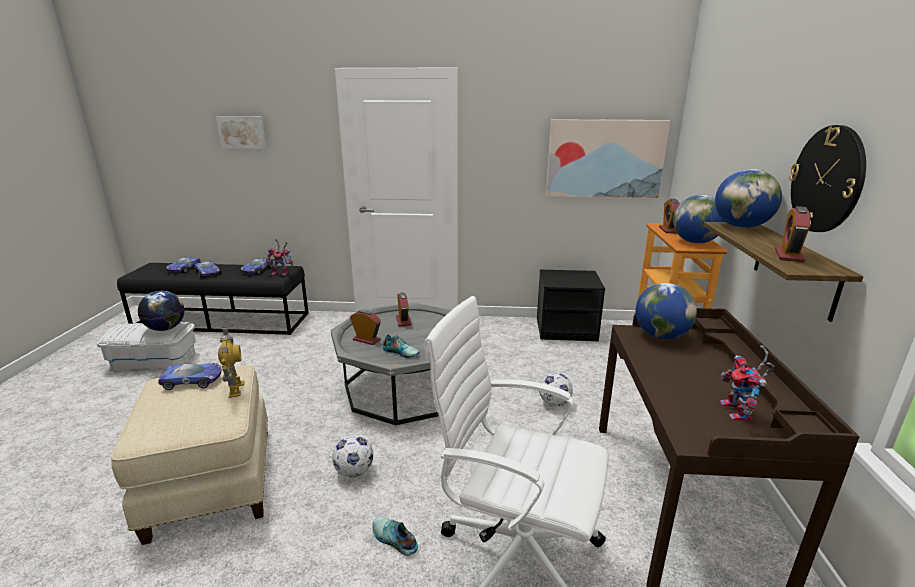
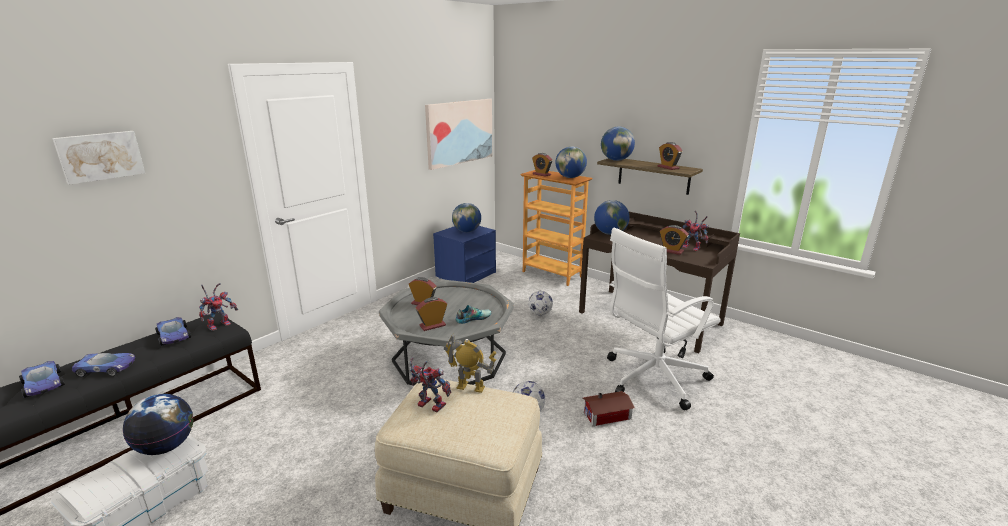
camera: 55 degrees left, 0 degrees up
toy car [158,363,221,390] -> toy robot [409,357,452,412]
shoe [372,516,418,556] -> toy house [583,391,635,426]
black nightstand [537,270,605,342] -> blue nightstand [433,226,496,283]
wall clock [789,125,866,232] -> none
none -> globe [452,203,481,232]
none -> alarm clock [660,225,689,255]

